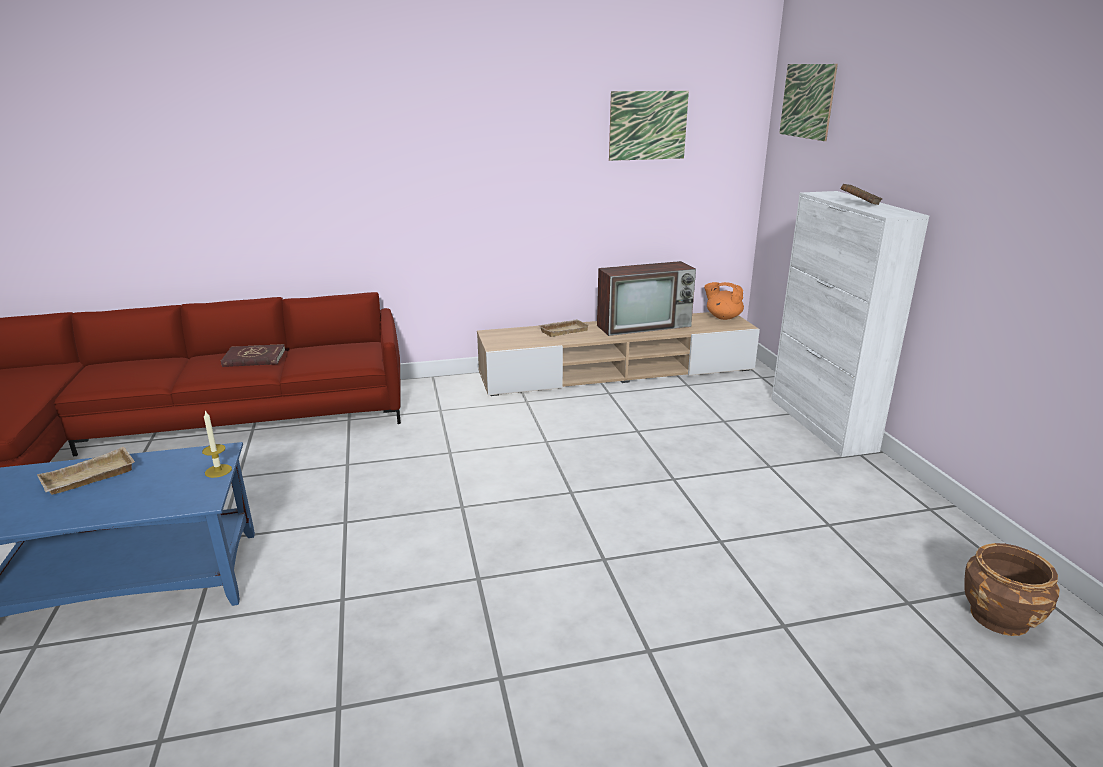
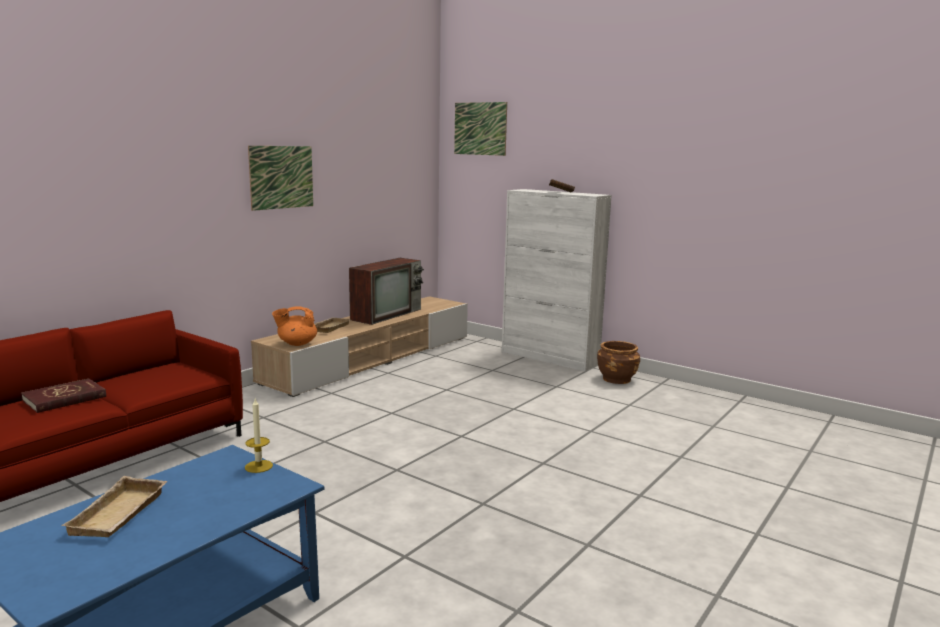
camera: 40 degrees left, 10 degrees down
picture [609,91,689,161] -> picture moved to [248,146,313,211]
orange teapot [704,282,744,320] -> orange teapot moved to [272,307,317,346]
brown planter [965,543,1060,636] -> brown planter moved to [597,341,640,384]

